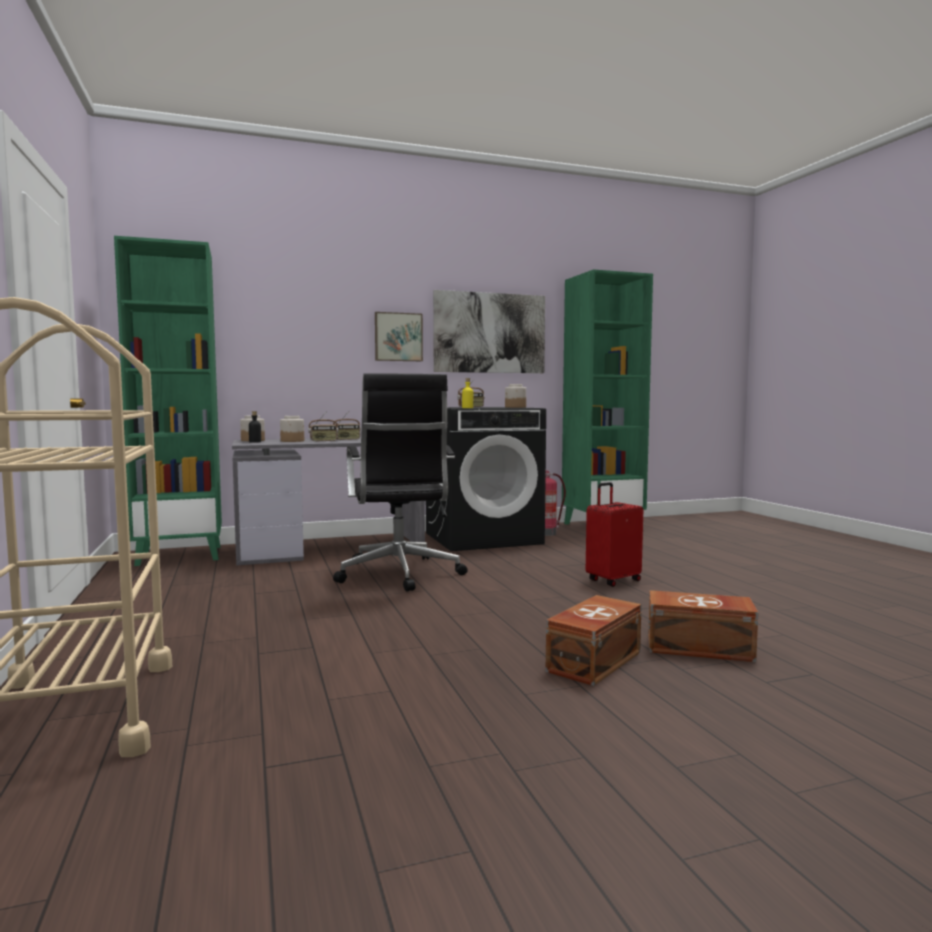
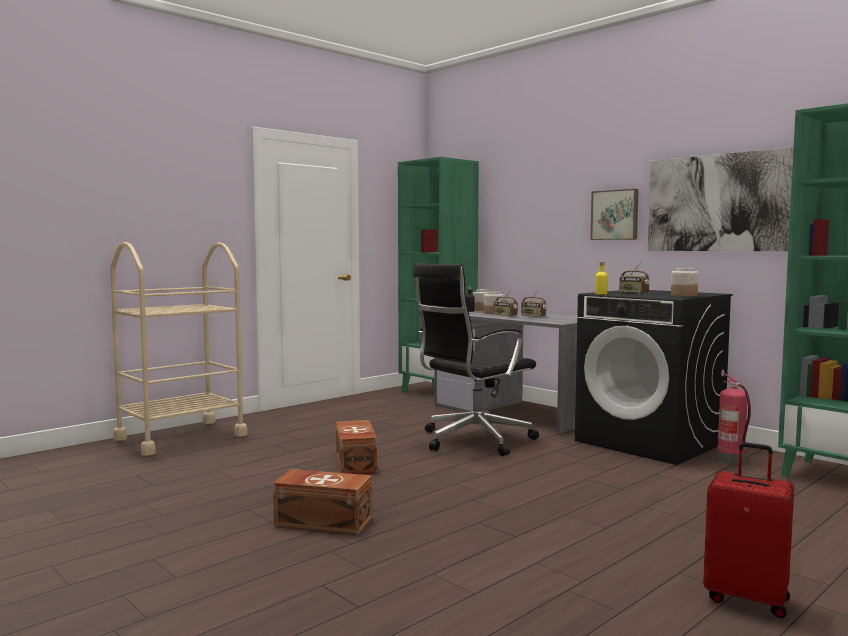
camera: 65 degrees right, 0 degrees up
red suitcase [586,482,643,587] -> red suitcase moved to [703,442,794,618]
brown storage box [648,590,758,662] -> brown storage box moved to [336,420,377,474]

